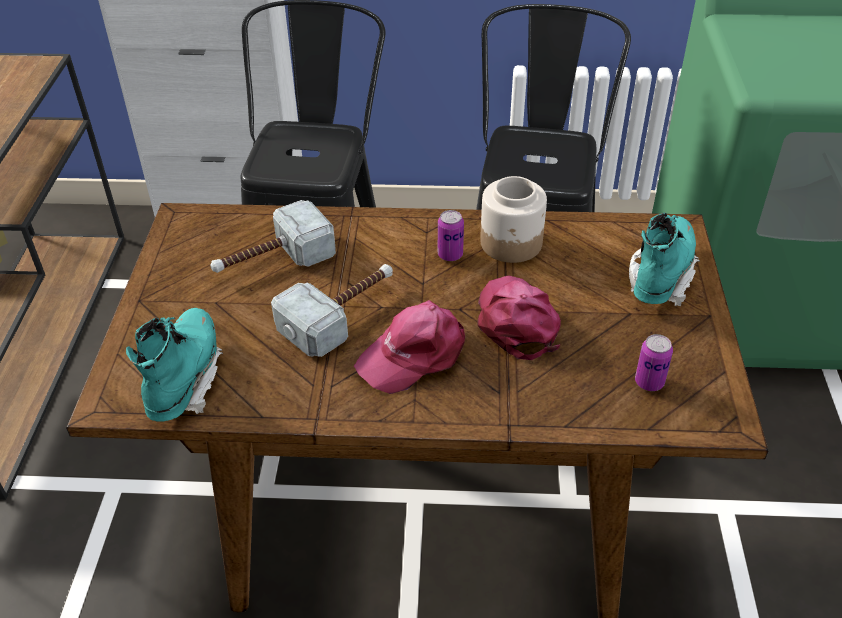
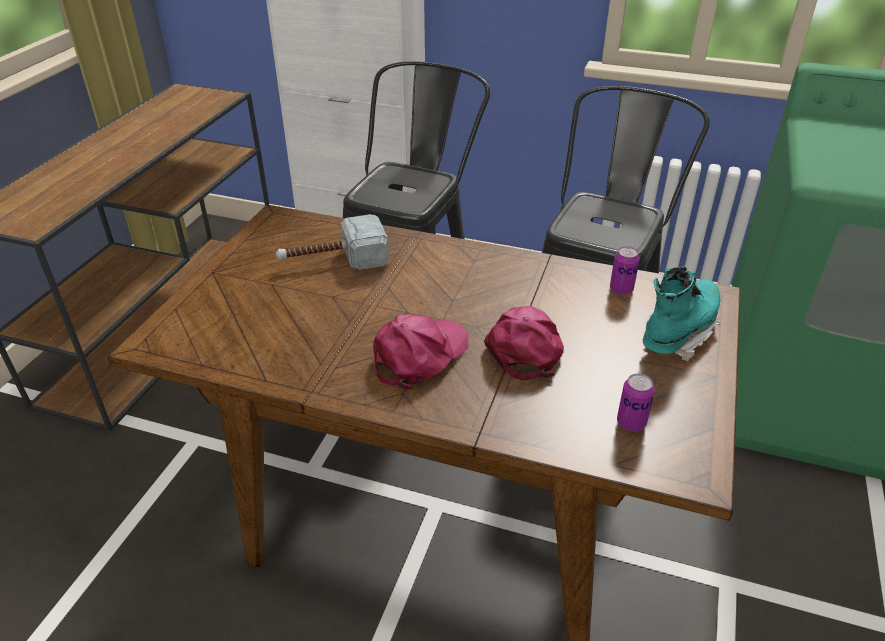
camera: 15 degrees right, 5 degrees down
turquoise boot [126,308,223,422] -> none
hammer [271,264,393,357] -> none
pink cap [354,300,465,394] -> pink cap turned 150 degrees clockwise [373,314,468,390]
can [438,210,464,261] -> can moved to [610,246,640,295]
jar [480,176,547,263] -> none

